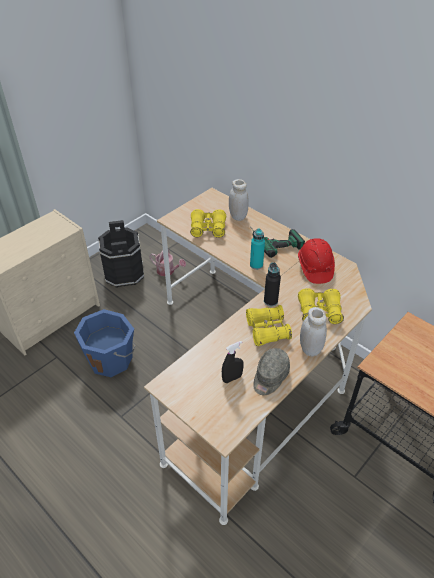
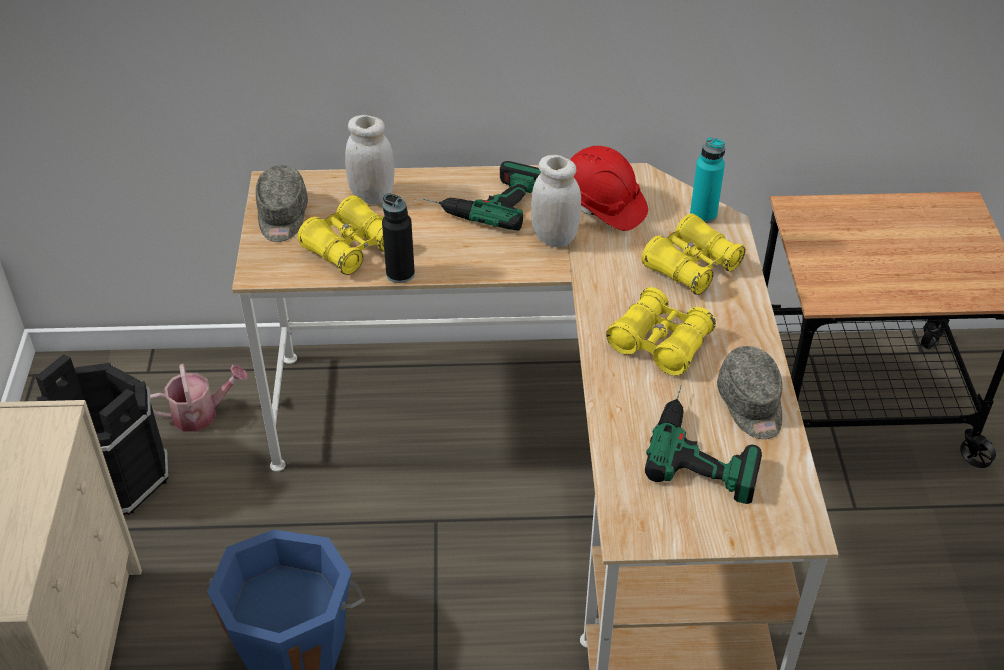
camera: 45 degrees left, 0 degrees up
black spray bottle [222,341,244,383] -> power drill [645,385,762,504]
turquoise bottle [250,228,265,270] -> turquoise bottle moved to [690,137,725,223]
black bottle [264,262,281,306] -> black bottle moved to [382,194,415,283]
white jar [300,307,327,357] -> white jar moved to [531,155,581,247]
none -> grey cap [256,165,308,242]

